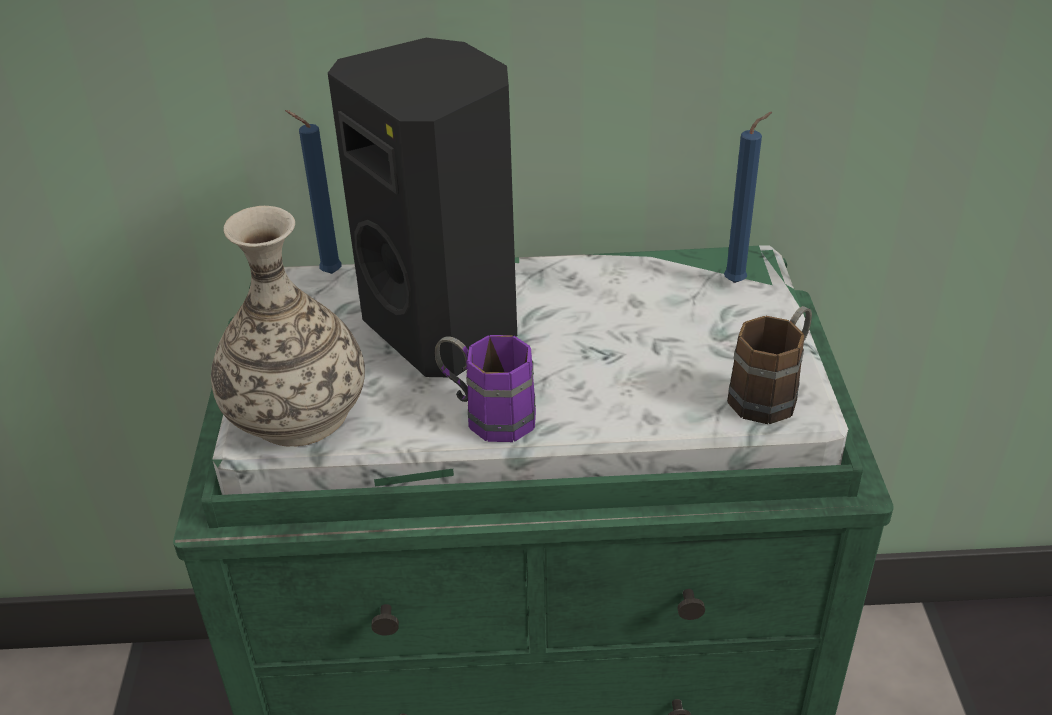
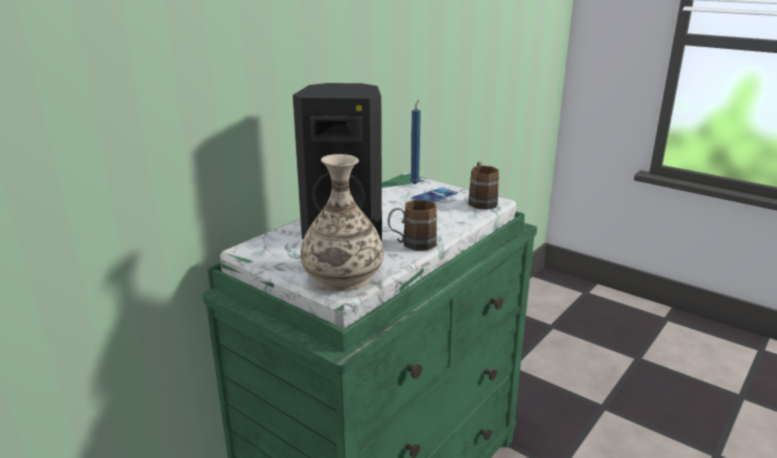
camera: 50 degrees left, 15 degrees down
blue candle [285,110,342,274] -> none
purple mug [435,335,536,442] -> brown mug [388,200,437,251]
none -> phone [411,187,458,202]

